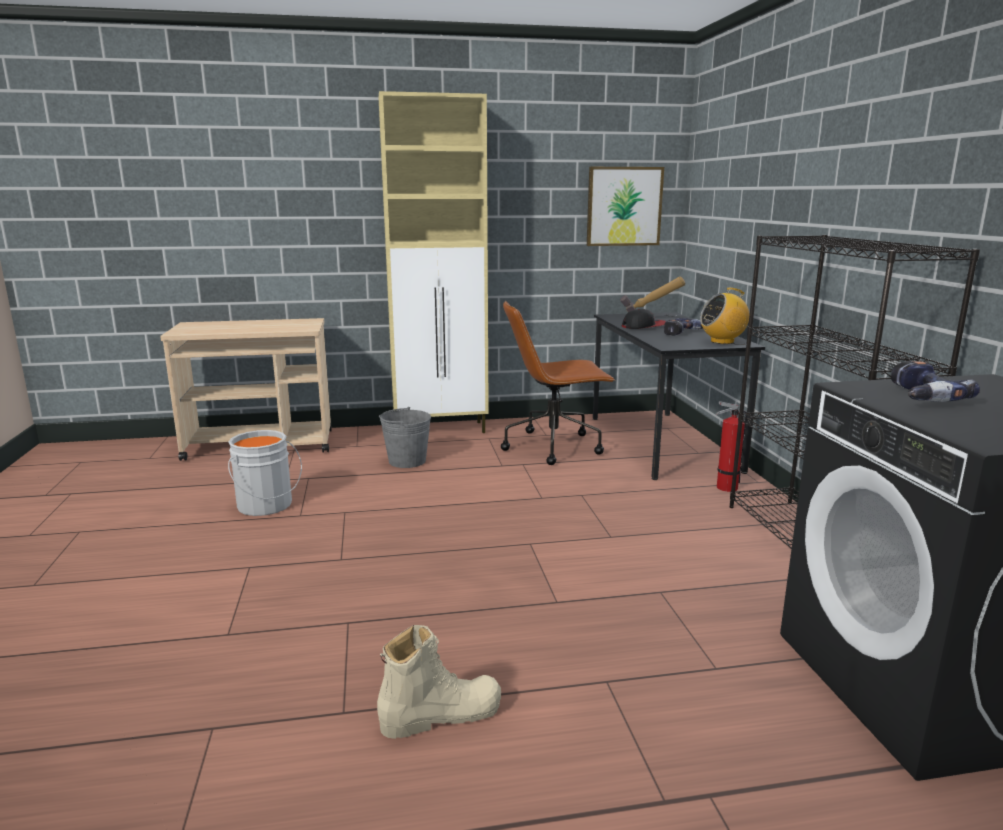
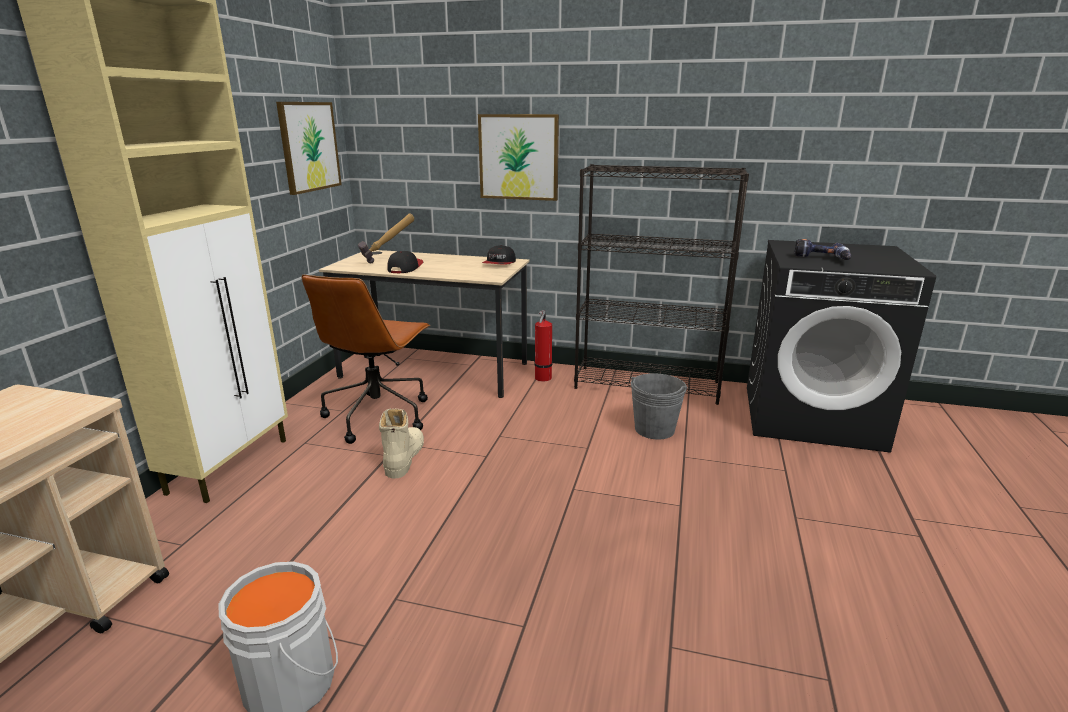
camera: 65 degrees left, 5 degrees up
beige boot [377,625,501,739] -> beige boot moved to [379,408,424,479]
grey bucket [379,407,431,468] -> grey bucket moved to [631,373,687,440]
black desk [593,312,765,480] -> beige desk [319,250,530,398]
power drill [664,318,703,336] -> none
radio [700,288,749,344] -> cap [482,245,516,265]
none -> picture [478,114,559,201]

